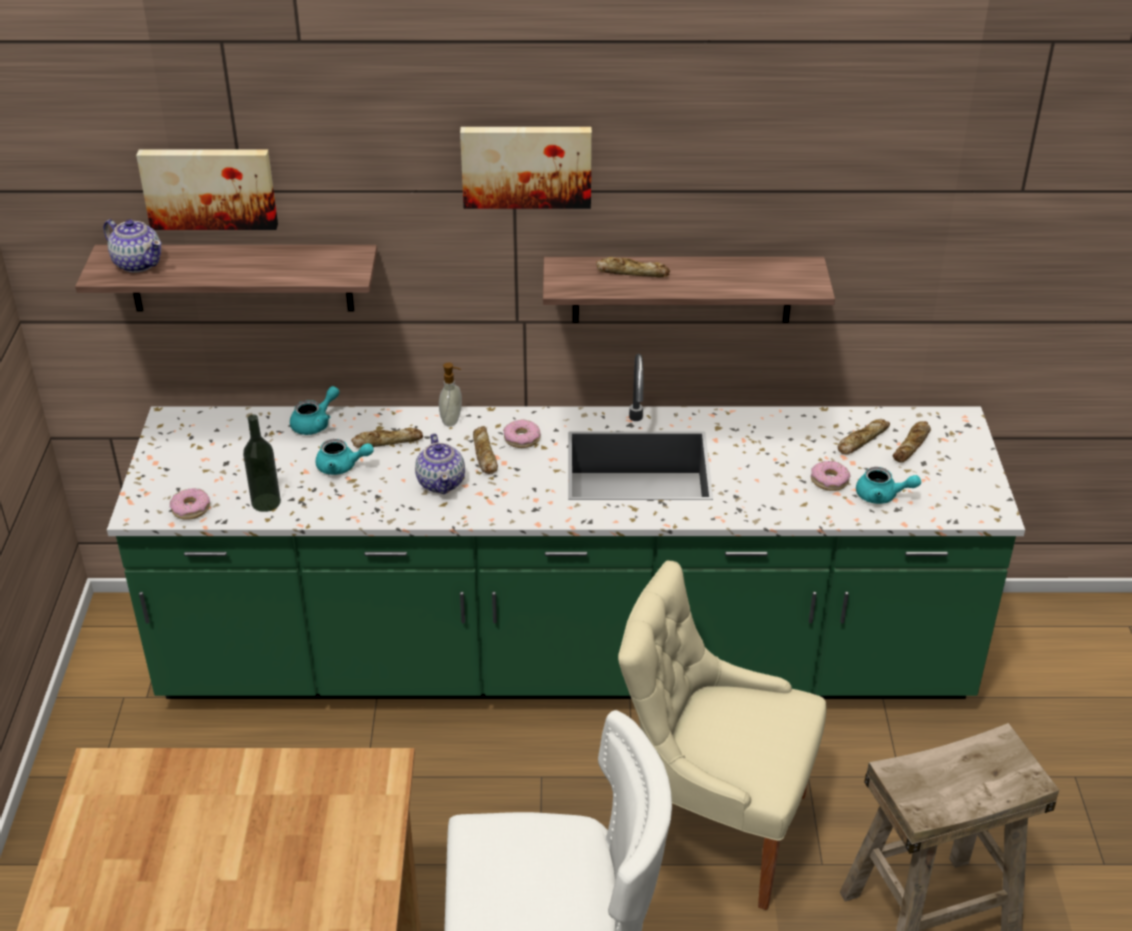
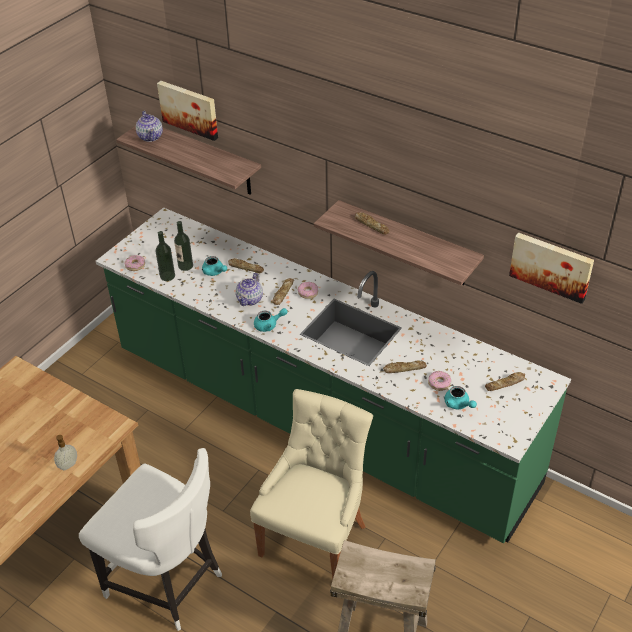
camera: 35 degrees right, 5 degrees up
turquoise teapot [290,386,339,435] -> turquoise teapot moved to [254,308,288,332]
soap dispenser [439,363,462,427] -> soap dispenser moved to [54,435,77,470]
picture [460,127,592,209] -> picture moved to [509,232,594,304]
beige chair [618,560,827,910] -> beige chair turned 60 degrees clockwise [250,389,373,578]
bread [838,419,890,455] -> bread moved to [383,360,427,373]
none -> bottle [174,221,193,271]

